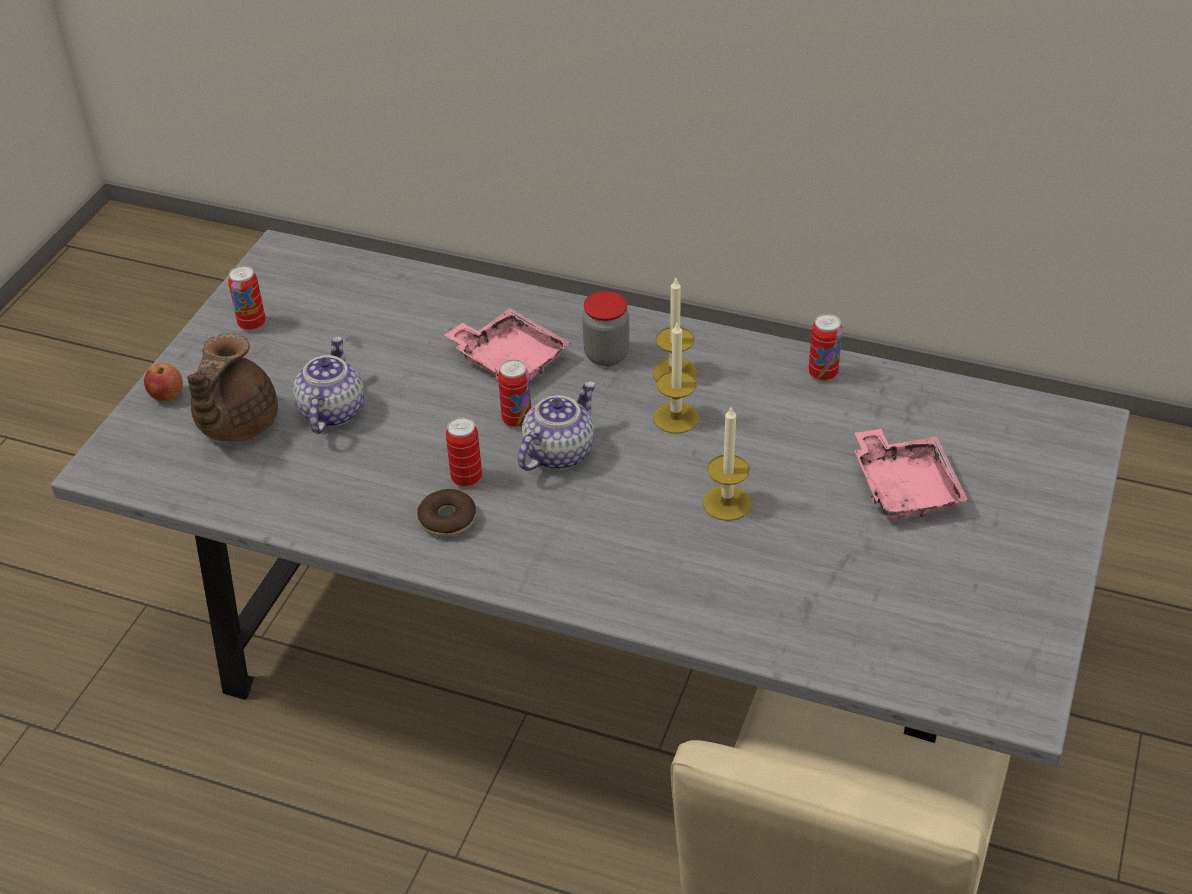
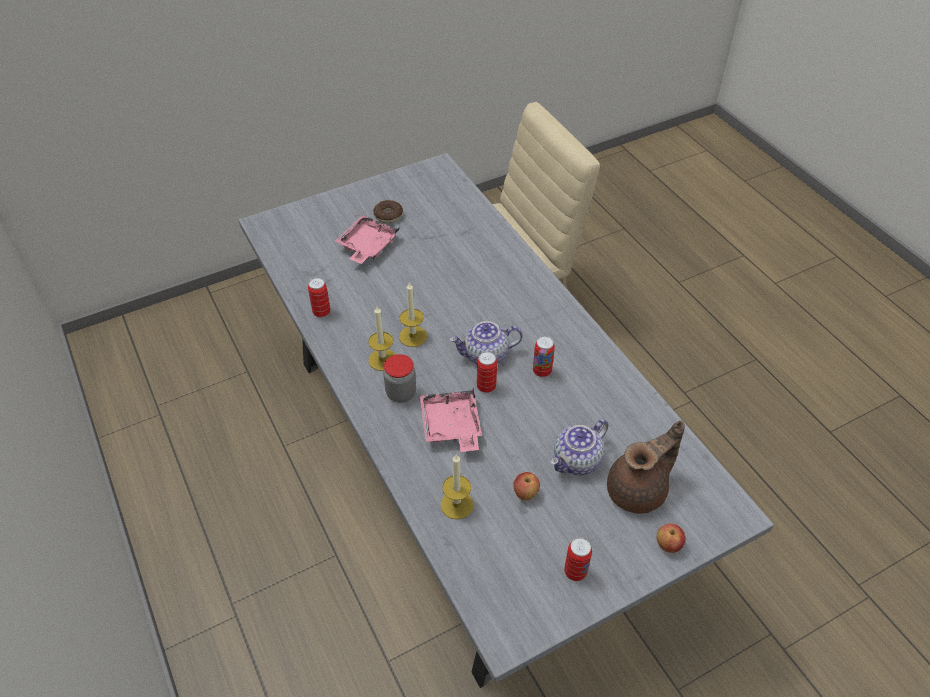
camera: 140 degrees left, 5 degrees up
donut [417,489,476,537] -> donut moved to [373,200,403,223]
candle [703,407,752,521] -> candle moved to [440,454,474,520]
none -> apple [513,472,540,501]

